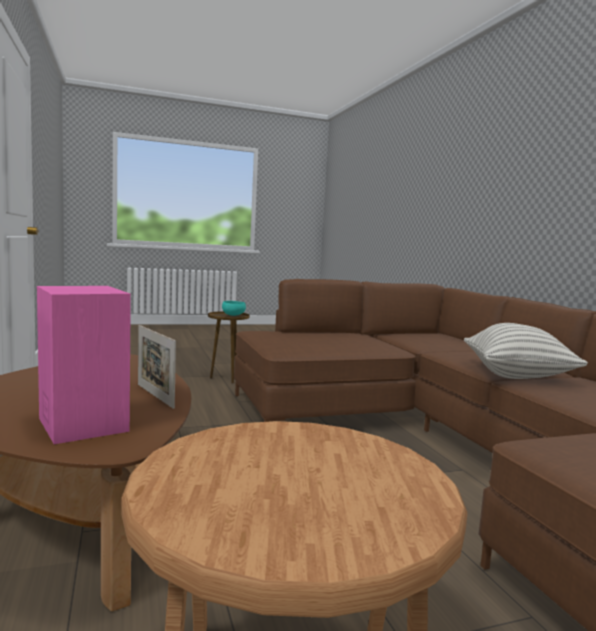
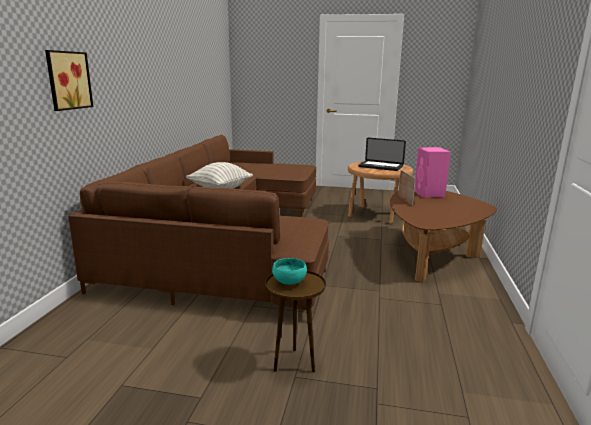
camera: 150 degrees left, 10 degrees up
none -> picture [45,50,93,111]
none -> laptop [358,138,406,171]

